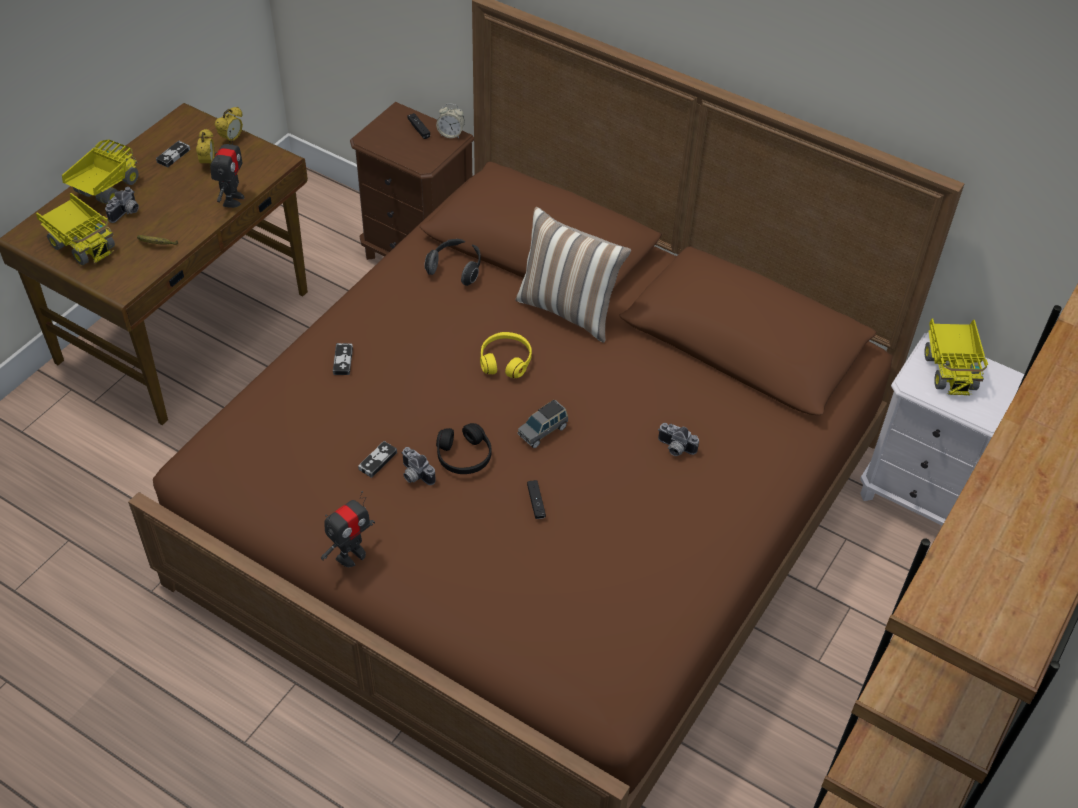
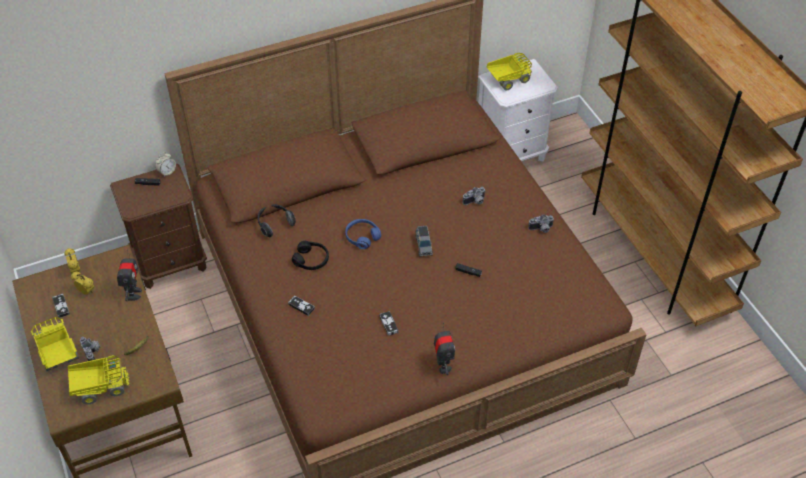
camera: 55 degrees left, 0 degrees up
toy robot [210,131,244,208] -> toy robot turned 45 degrees clockwise [117,253,142,301]
camera [401,447,436,485] -> camera moved to [528,214,554,233]
black headphones [436,423,492,474] -> black headphones moved to [292,241,329,270]
yellow headphones [480,332,532,378] -> blue headphones [345,219,381,249]
pillow [515,207,631,343] -> none
toy truck [924,319,988,395] -> toy truck turned 60 degrees counterclockwise [487,53,532,91]

